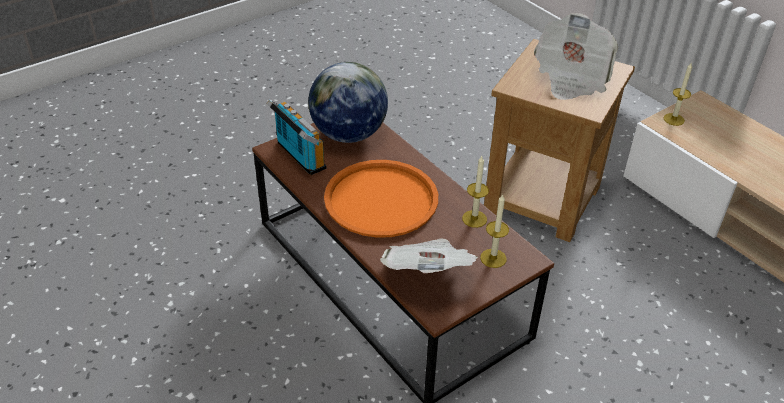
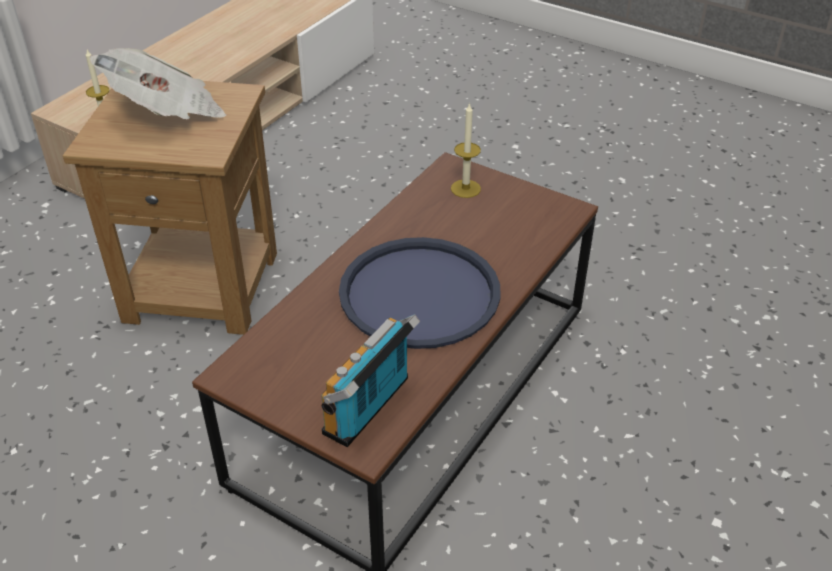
camera: 110 degrees left, 0 degrees up
globe [308,62,388,143] -> none
orange tray [324,160,438,238] -> blue tray [339,237,500,349]
newspaper [380,238,478,273] -> none
candle [462,156,489,228] -> none

